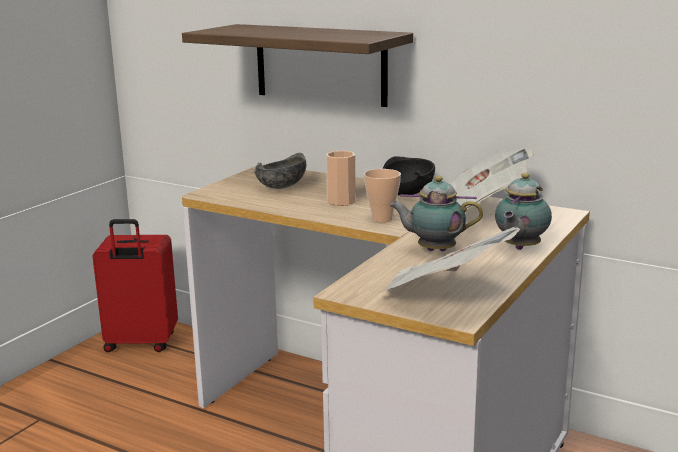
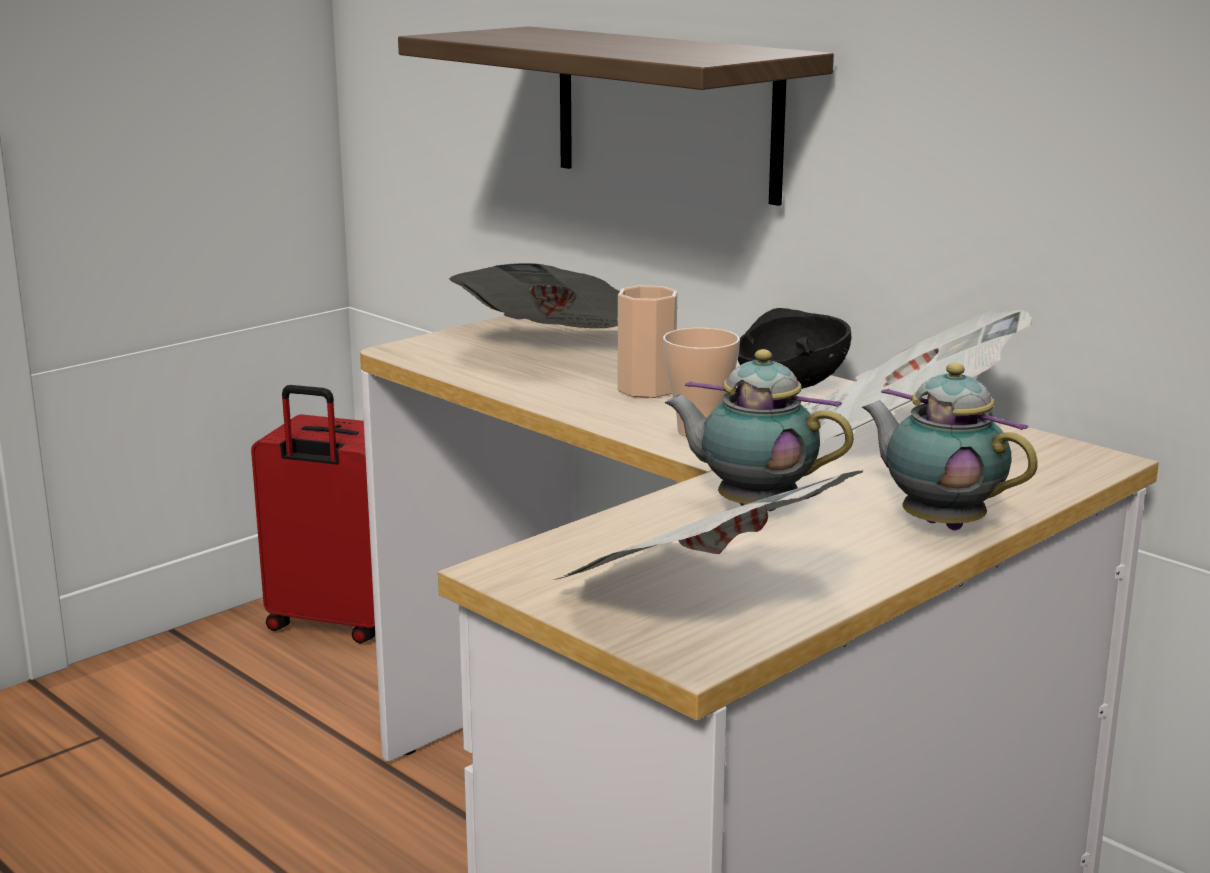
camera: 15 degrees right, 0 degrees up
grey bowl [254,153,306,189] -> newspaper [449,263,620,328]
teapot [495,173,552,250] -> teapot turned 90 degrees clockwise [862,363,1038,530]

